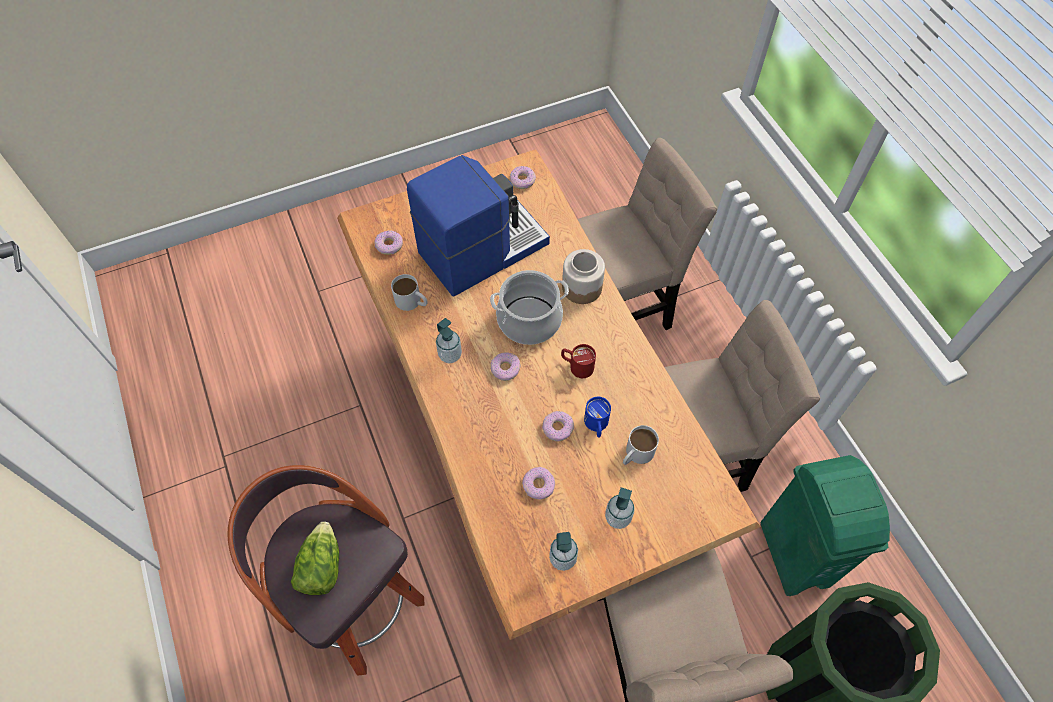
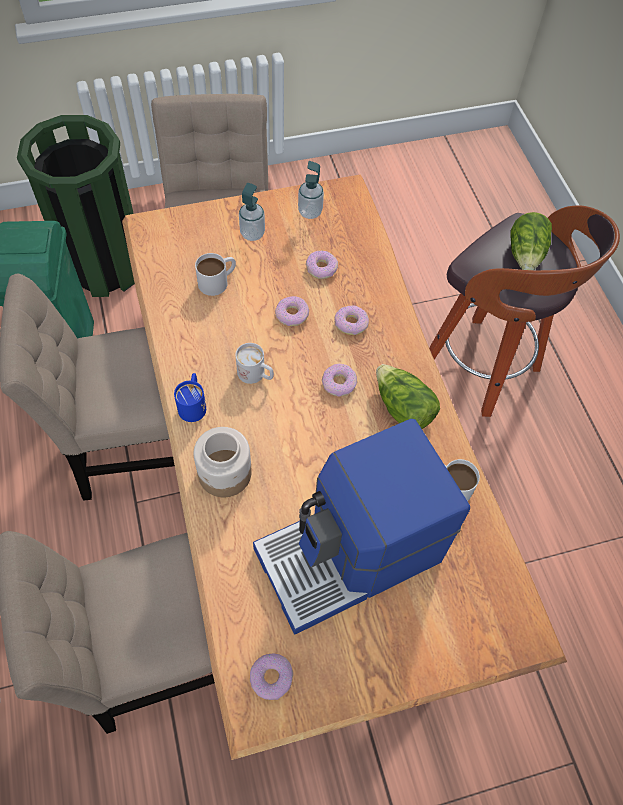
camera: 175 degrees left, 0 degrees up
donut [374,231,403,255] -> donut moved to [334,305,369,335]
soap dispenser [436,318,462,364] -> lettuce [376,364,440,429]
cooking pot [490,270,569,345] -> none
red mug [561,344,596,378] -> white mug [235,343,274,384]
blue mug [584,397,611,438] -> blue mug moved to [174,373,206,422]

